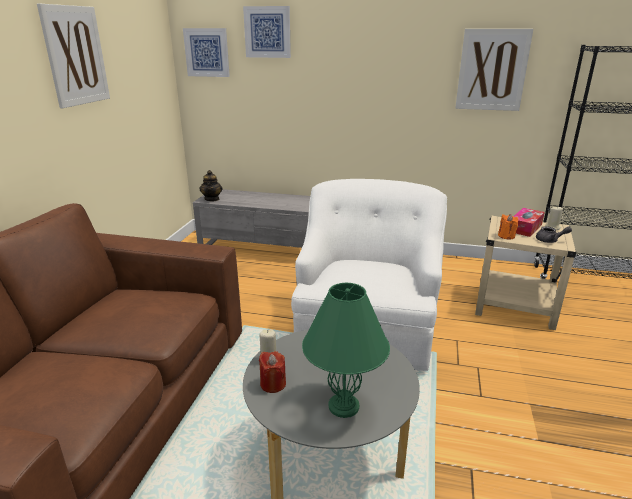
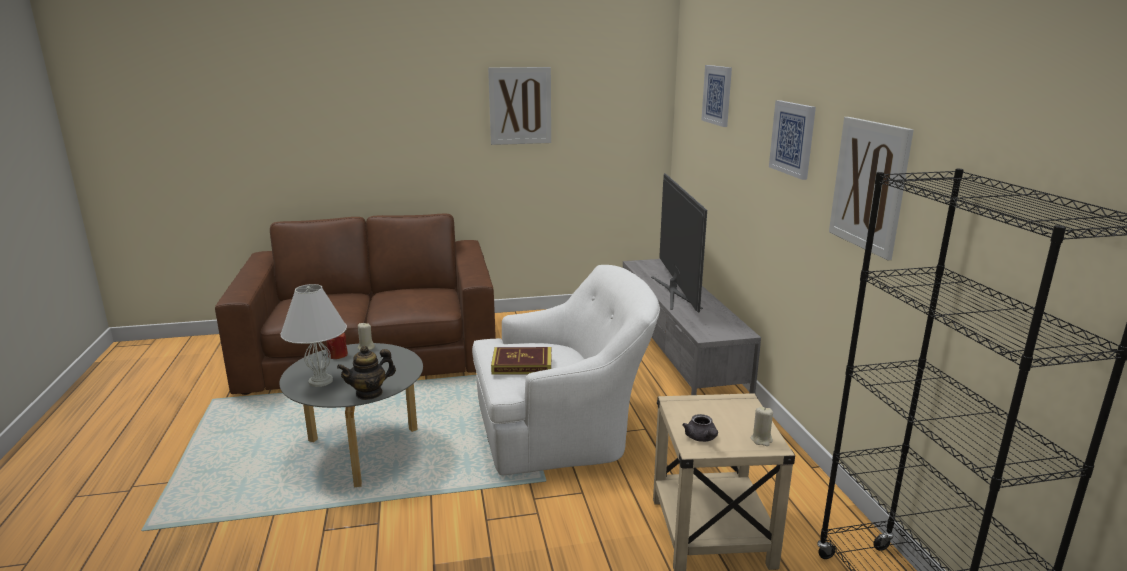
camera: 65 degrees right, 5 degrees down
picture [183,28,230,77] -> picture moved to [769,100,816,180]
teapot [199,170,223,201] -> teapot moved to [337,346,396,400]
green table lamp [302,283,390,418] -> white table lamp [280,284,347,387]
orange candle [498,214,518,240] -> none
tissue box [513,208,545,237] -> none
none -> book [491,347,551,375]
none -> television [651,173,707,312]

